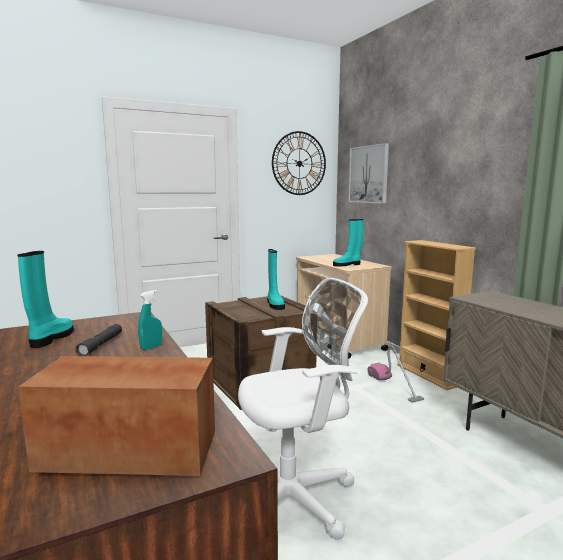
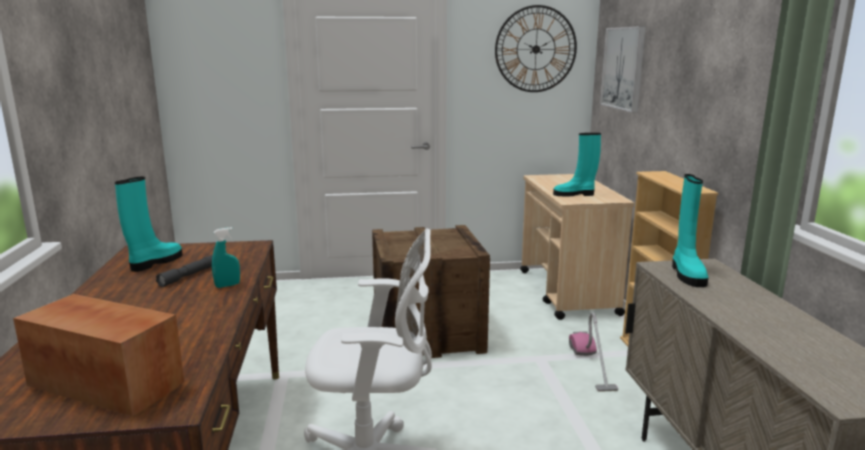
camera: 20 degrees right, 5 degrees up
turquoise boot [267,249,285,310] -> turquoise boot moved to [672,174,709,287]

